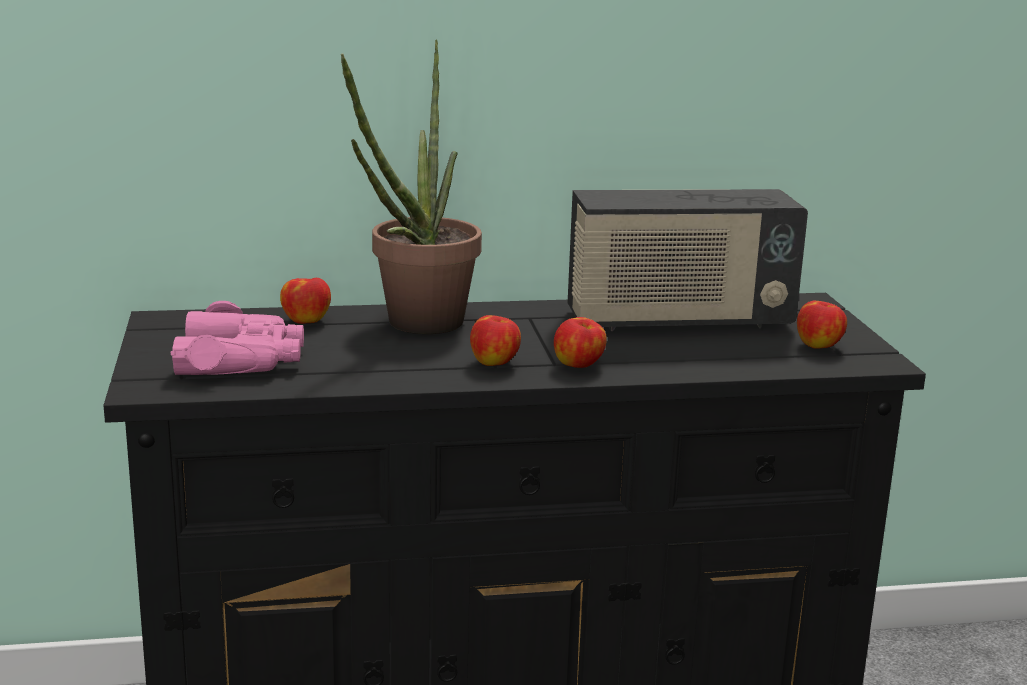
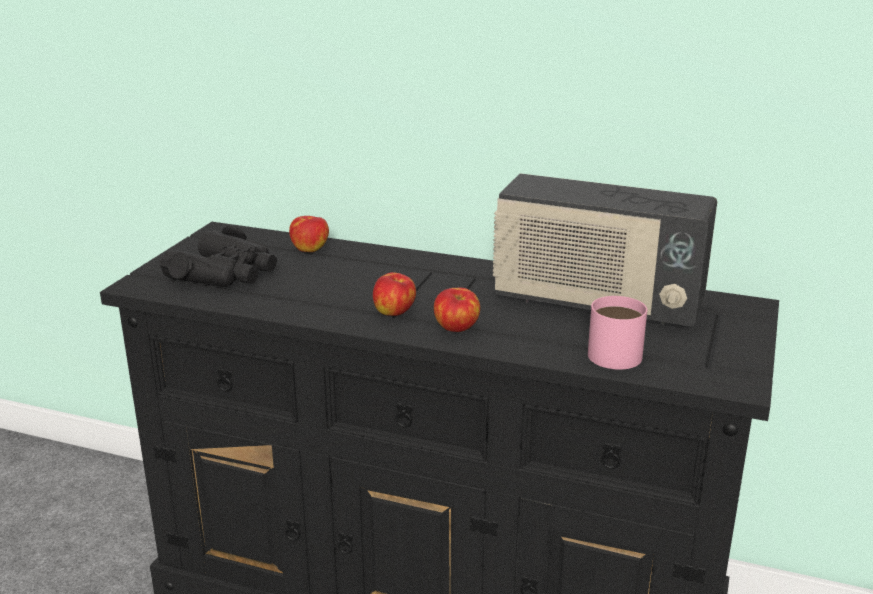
camera: 30 degrees right, 5 degrees up
pink binoculars [170,301,304,375] -> black binoculars [159,226,277,287]
potted plant [341,40,482,334] -> none
apple [797,301,847,349] -> none
none -> pink mug [588,296,647,370]

